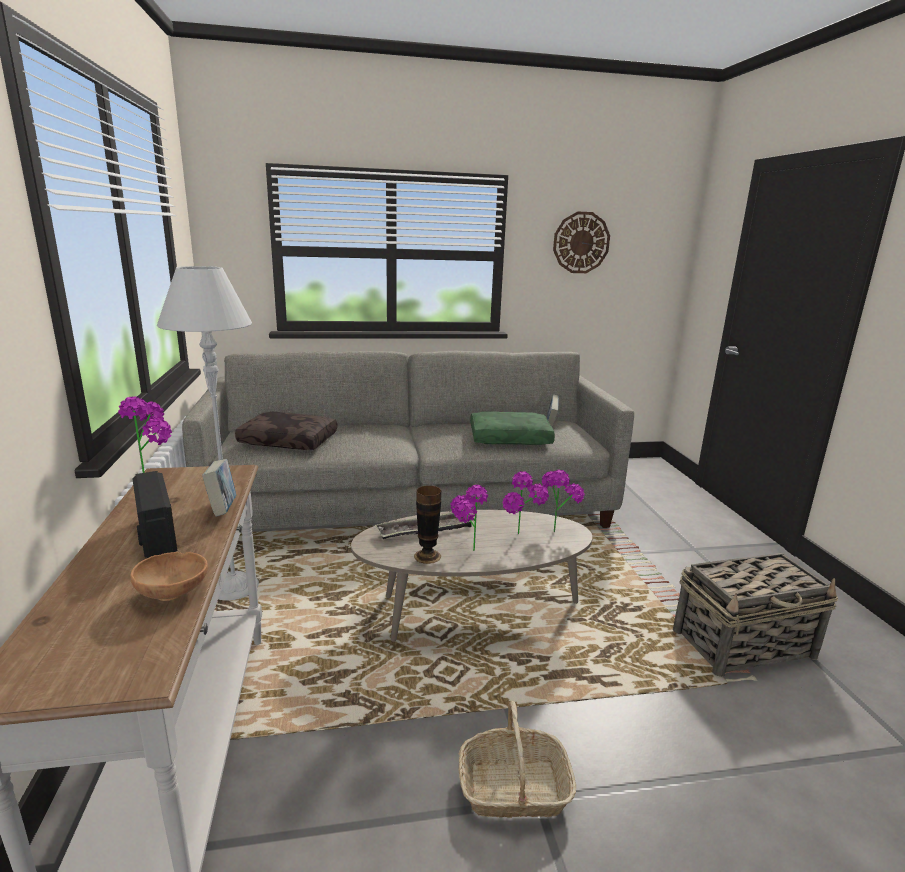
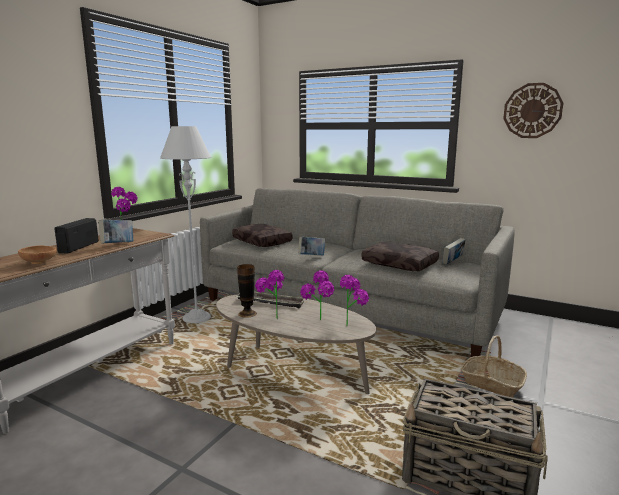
camera: 40 degrees right, 5 degrees down
basket [459,701,576,818] -> basket moved to [461,335,527,397]
green pillow [470,412,555,445] -> brown pillow [362,242,439,271]
none -> book [298,236,325,255]

